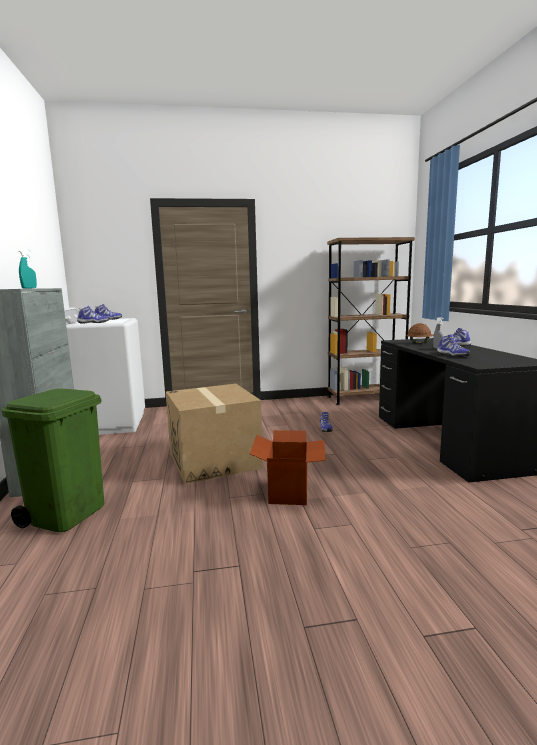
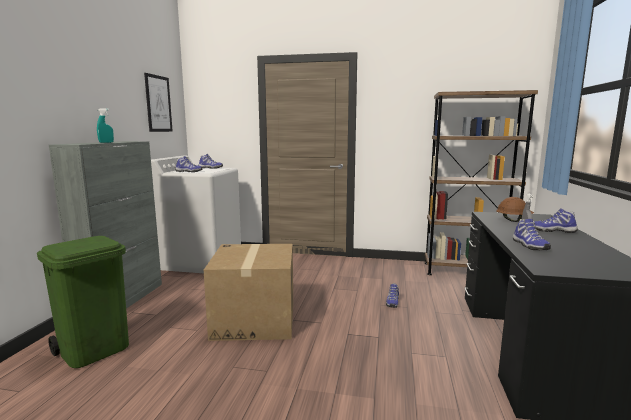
camera: 20 degrees right, 0 degrees up
cardboard box [250,430,326,505] -> none
none -> picture [144,73,173,132]

